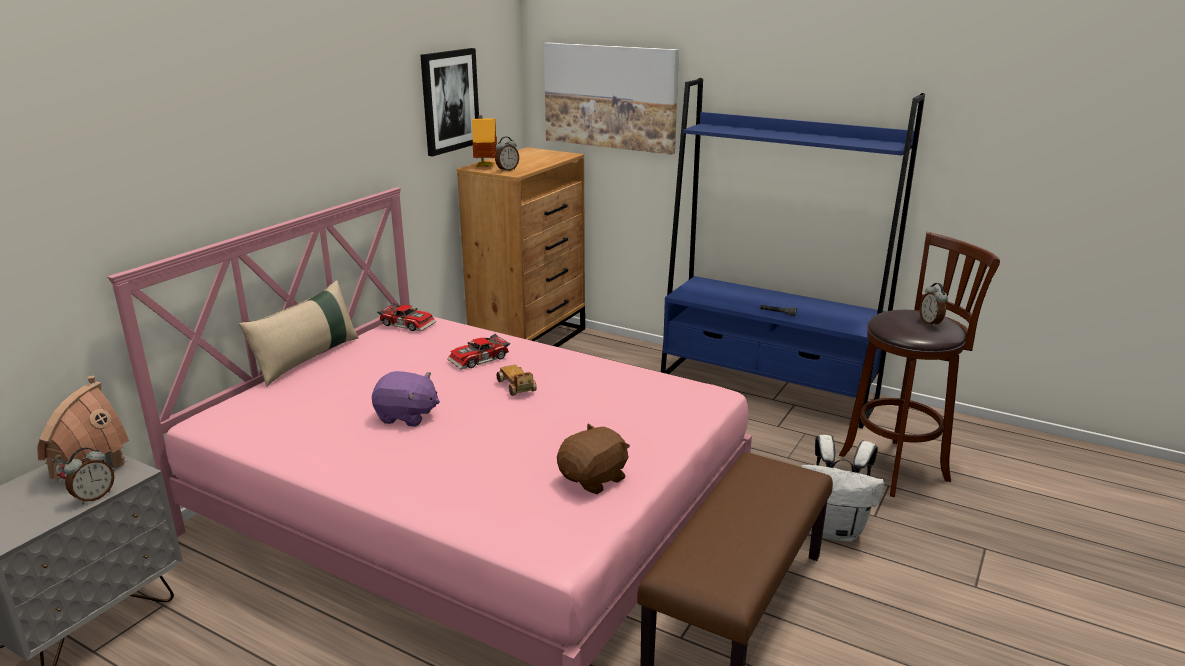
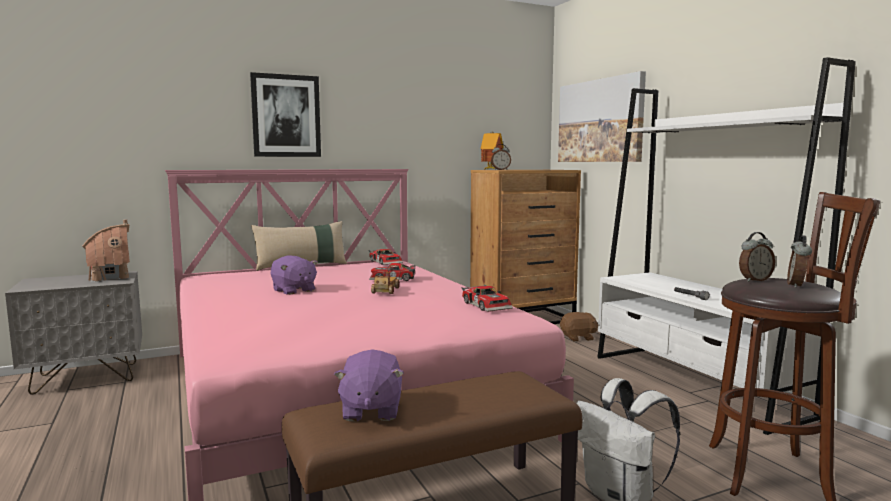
camera: 35 degrees right, 15 degrees down
alarm clock [64,447,115,504] -> alarm clock moved to [739,232,775,282]
picture [420,48,479,156] -> picture moved to [250,72,321,157]
brown plush toy [557,424,630,494] -> brown plush toy moved to [560,312,598,341]
blue bookcase [661,78,925,429] -> white bookcase [597,57,856,435]
none -> purple plush toy [334,349,404,422]
none -> toy car [461,285,513,312]

